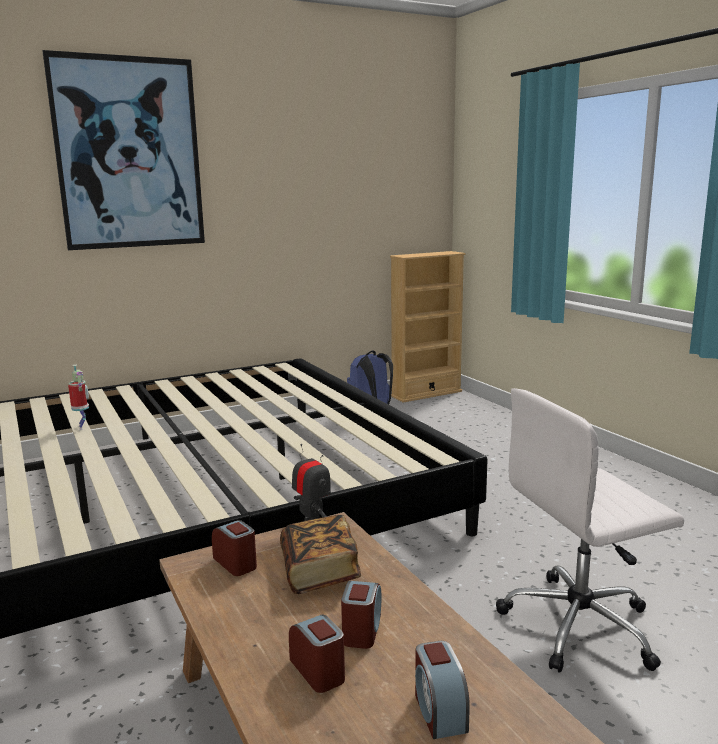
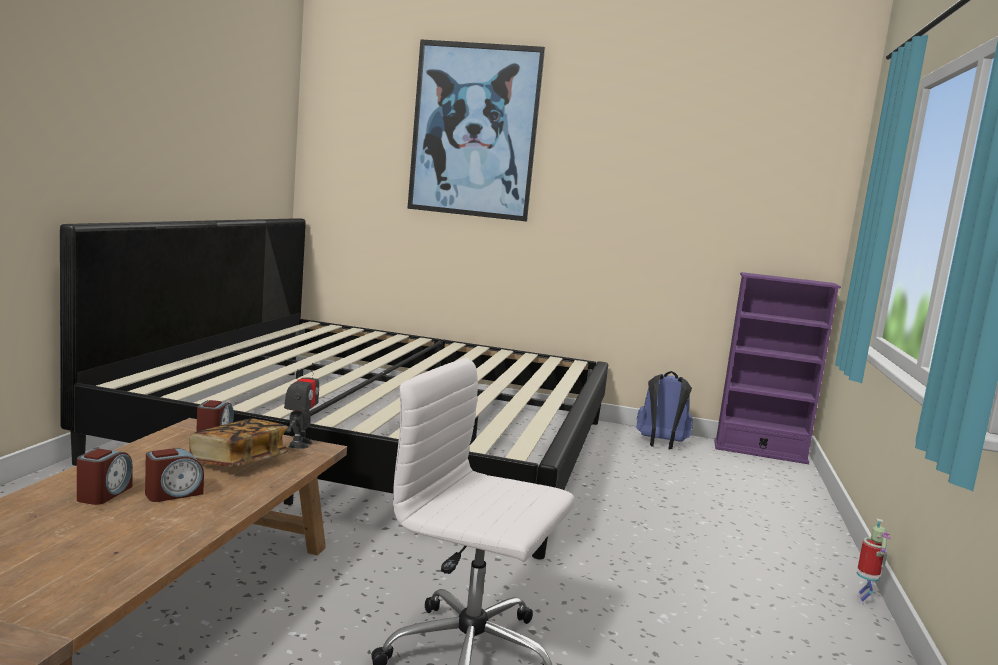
camera: 40 degrees right, 5 degrees down
toy robot [68,365,89,430] -> toy robot moved to [857,518,891,605]
beige bookcase [390,251,466,403] -> purple bookcase [714,272,841,464]
alarm clock [415,641,470,739] -> none

